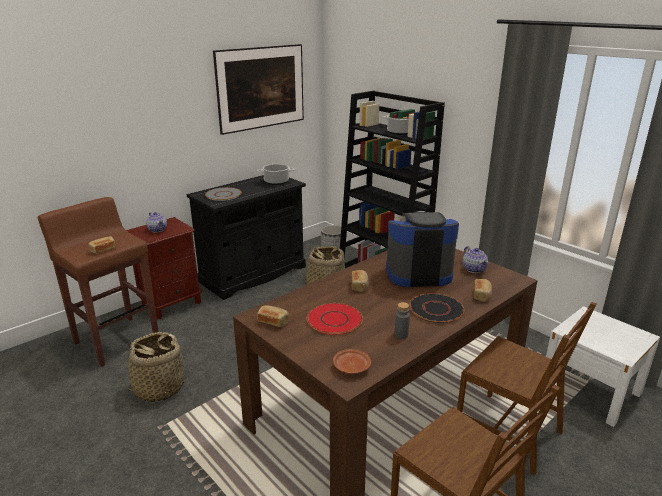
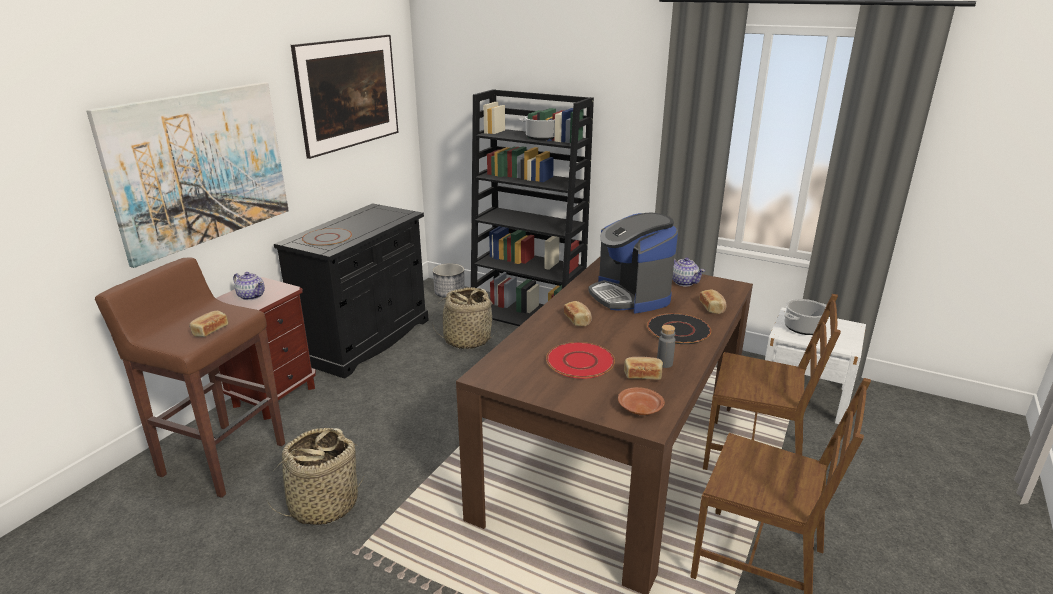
camera: 20 degrees left, 0 degrees up
cooking pot [257,164,295,185] -> cooking pot moved to [784,299,827,335]
bread [257,306,289,327] -> bread moved to [624,357,663,380]
coffee machine [386,211,459,287] -> coffee machine turned 90 degrees counterclockwise [588,213,678,314]
none -> picture [86,82,289,268]

